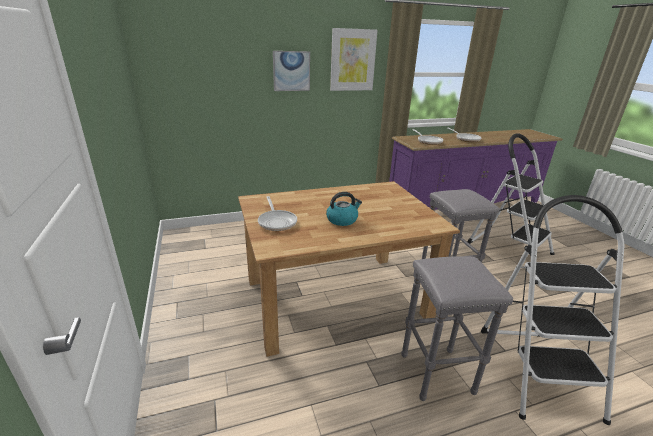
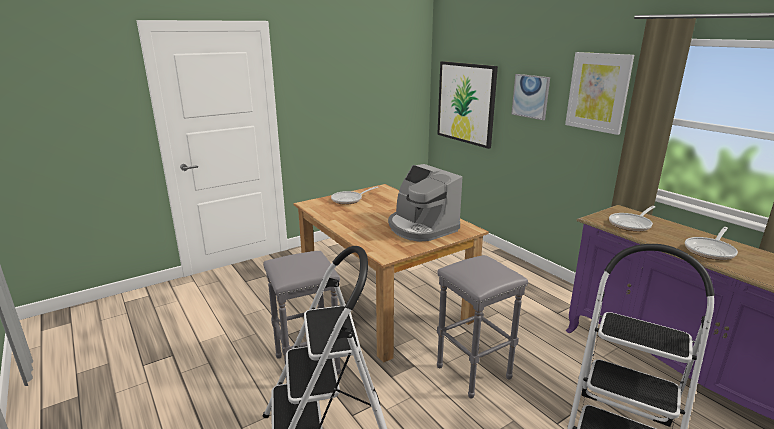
camera: 75 degrees right, 5 degrees down
kettle [326,192,362,226] -> none
none -> coffee machine [388,164,462,242]
none -> picture [437,61,498,149]

